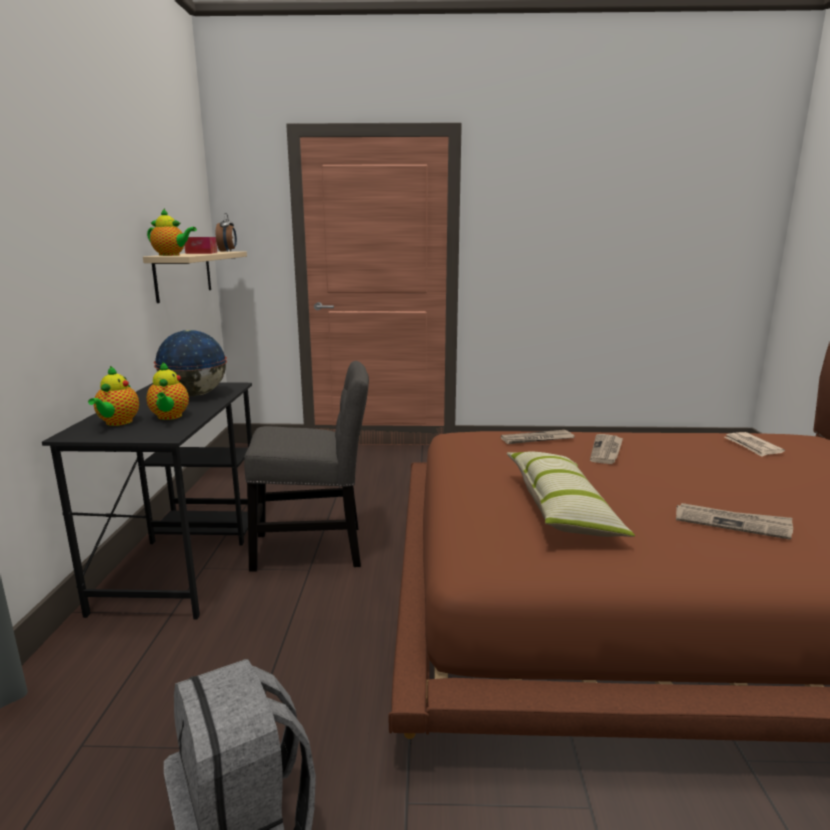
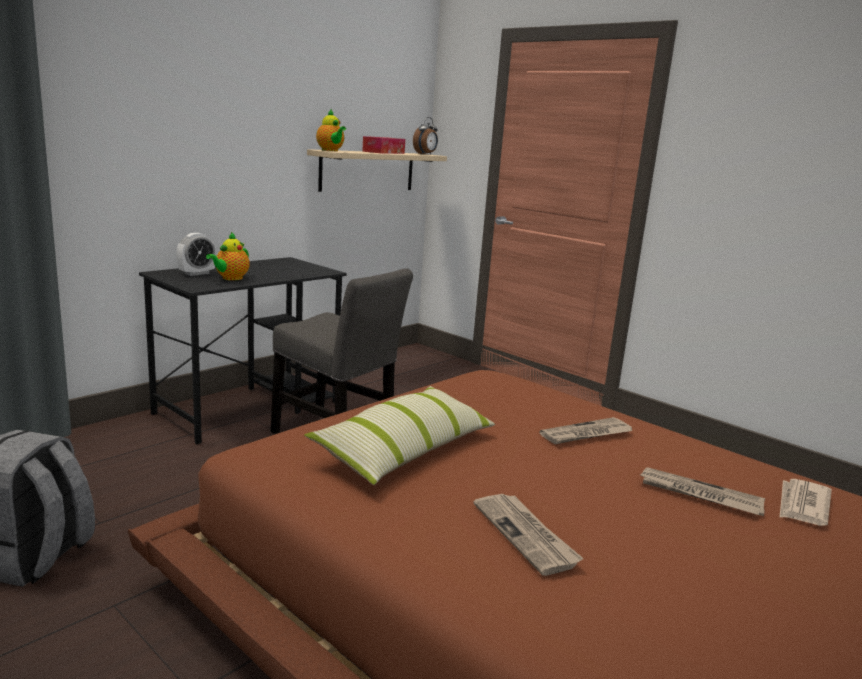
camera: 40 degrees right, 0 degrees up
teapot [88,366,139,426] -> alarm clock [176,233,216,276]
globe [154,330,227,396] -> none
newspaper [501,430,575,444] -> newspaper moved to [640,467,765,516]

